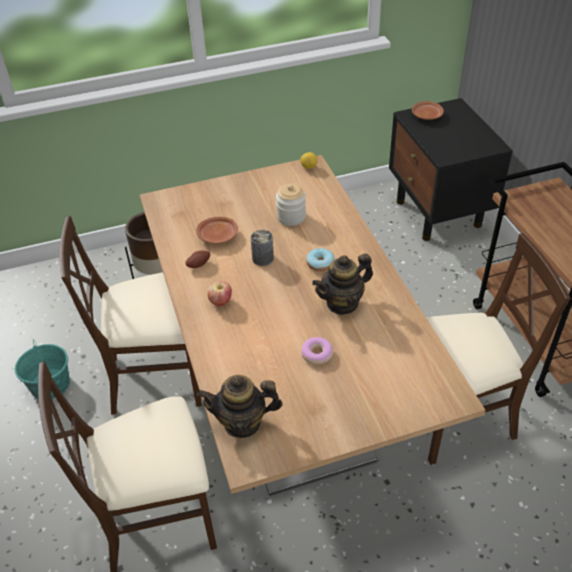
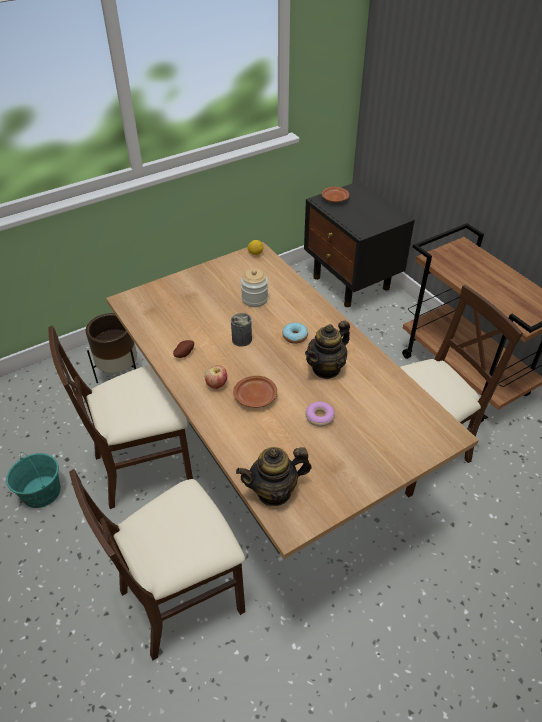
camera: 15 degrees left, 0 degrees up
brown plate [196,217,238,244] -> brown plate moved to [233,376,277,408]

